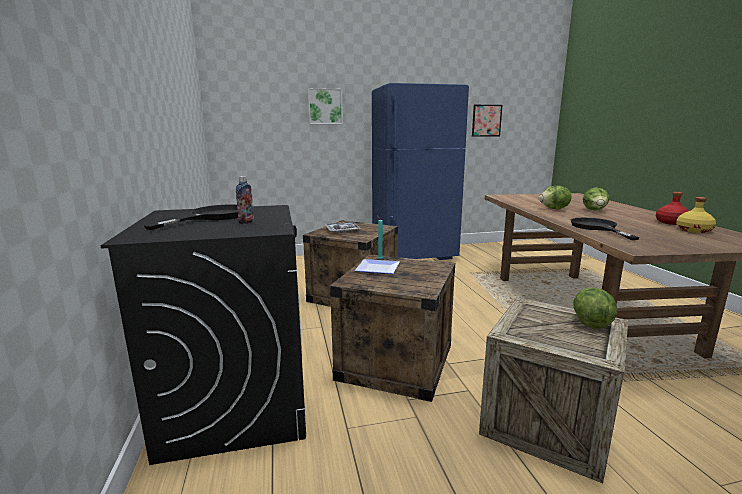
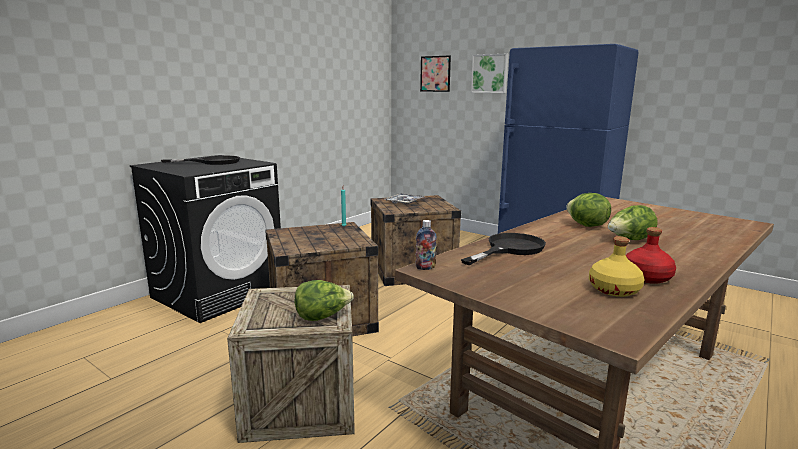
camera: 50 degrees right, 0 degrees up
bottle [236,176,254,224] -> bottle moved to [415,220,437,270]
plate [355,259,399,274] -> none
picture [472,105,502,137] -> picture moved to [420,55,451,92]

